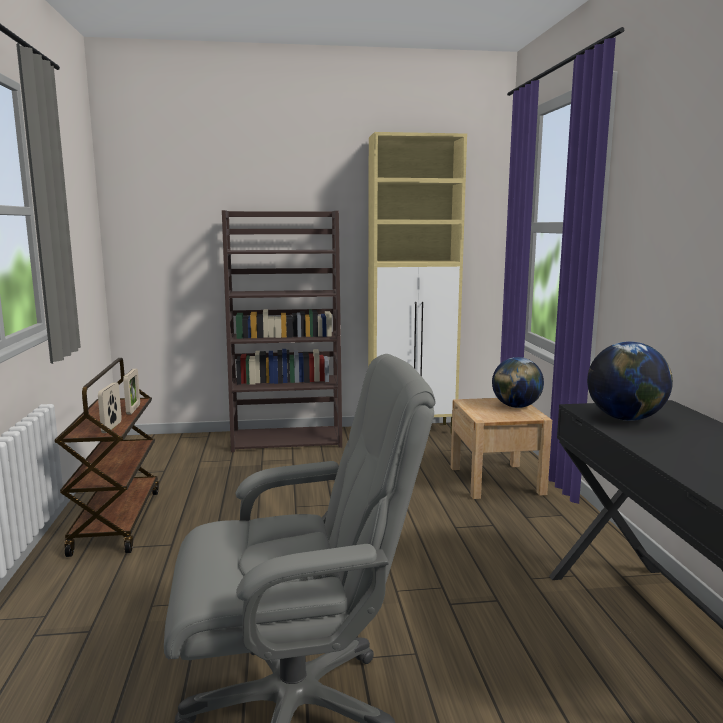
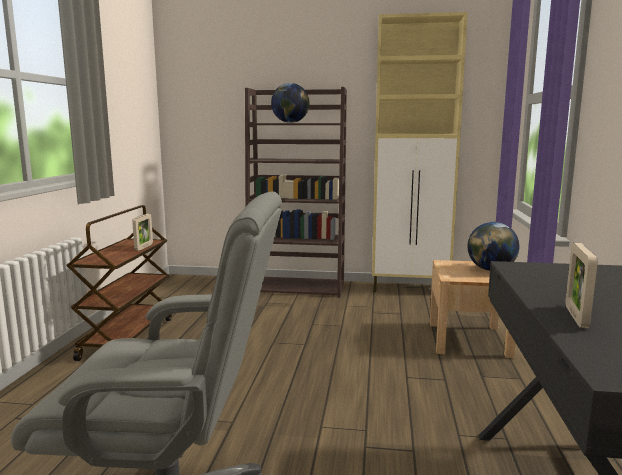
camera: 15 degrees right, 0 degrees up
picture frame [98,382,122,433] -> picture frame moved to [566,243,597,328]
globe [587,341,673,421] -> globe moved to [271,83,310,123]

